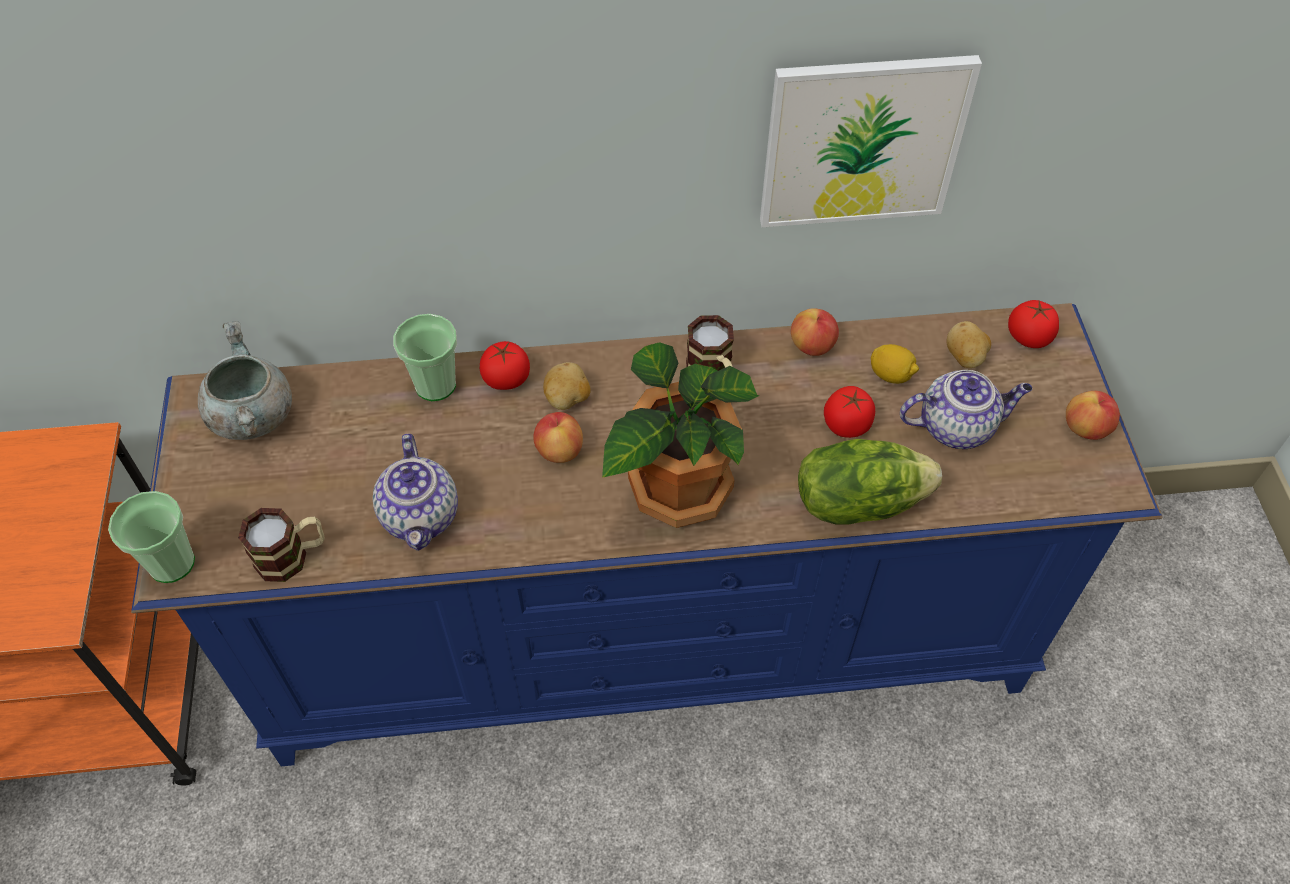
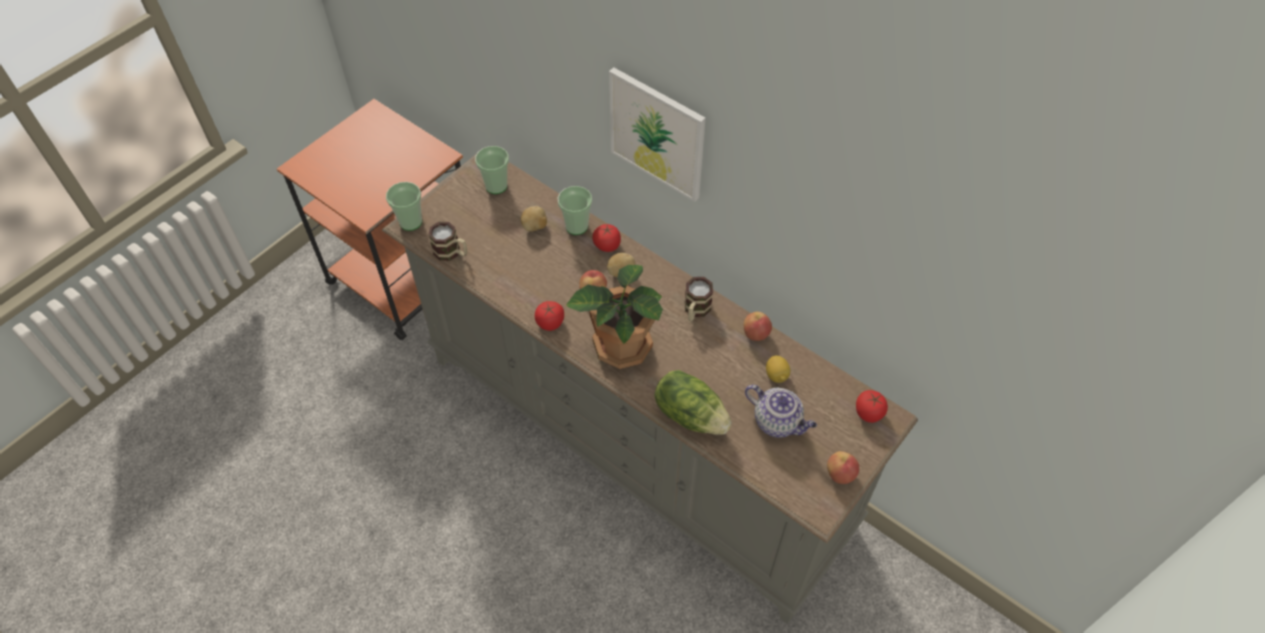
camera: 45 degrees right, 0 degrees up
blue cabinet [131,303,1163,767] -> grey cabinet [382,147,918,624]
grey cooking pot [198,321,292,440] -> cup [475,146,509,194]
teapot [373,434,458,551] -> none
picture [760,55,982,227] -> picture moved to [609,67,705,202]
tomato [824,386,875,438] -> tomato moved to [535,301,564,331]
potato [947,321,991,368] -> potato moved to [521,206,547,232]

